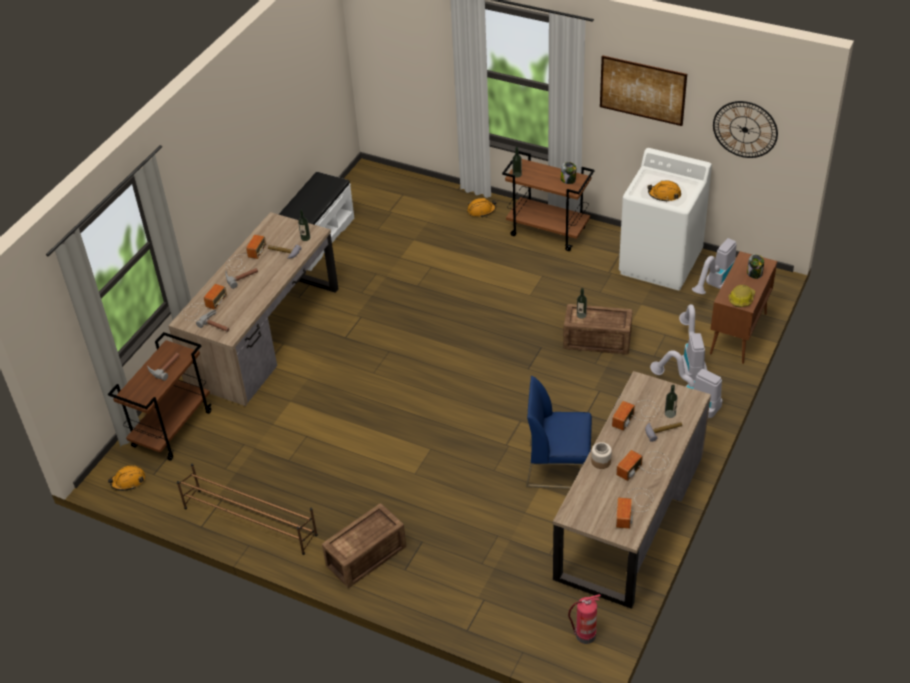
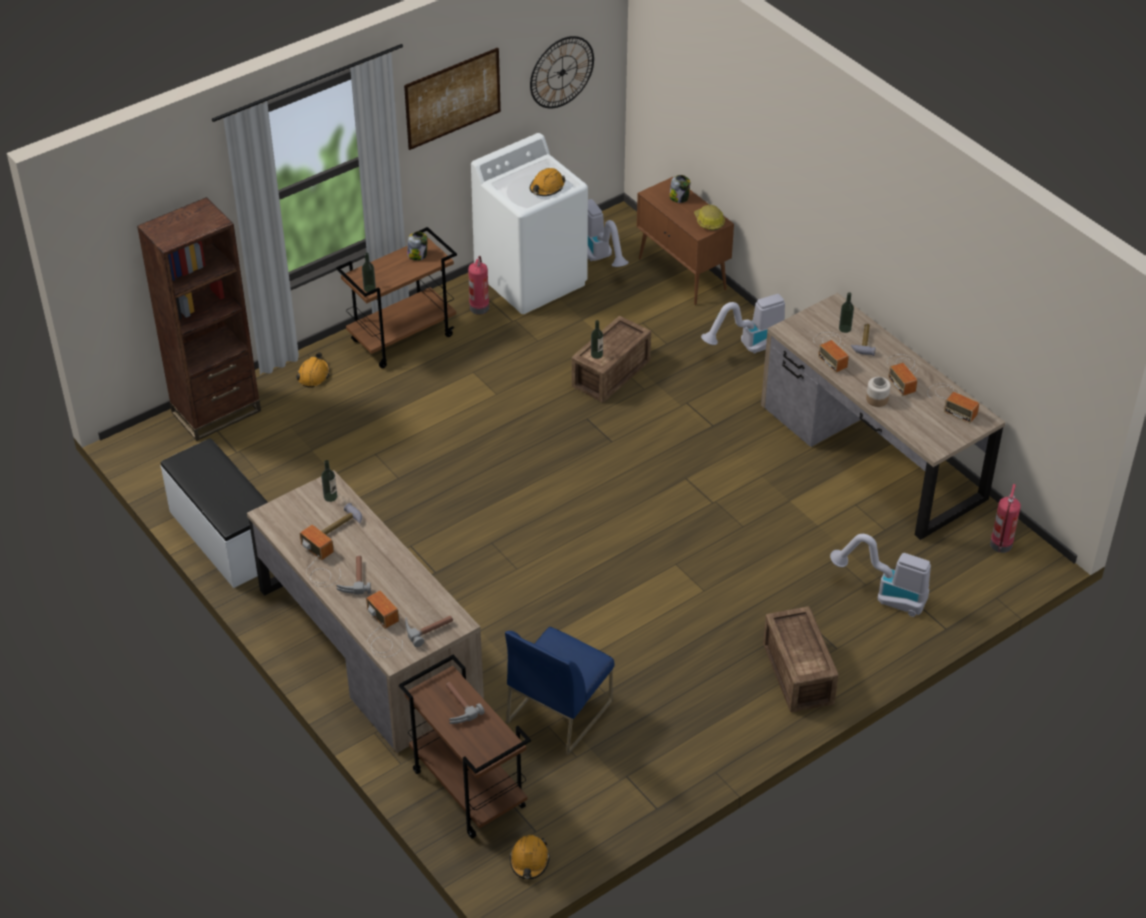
camera: 65 degrees left, 0 degrees up
brown shoe rack [177,463,318,555] -> none
blue chair [526,376,592,490] -> blue chair moved to [505,627,614,755]
vacuum cleaner [679,304,708,381] -> vacuum cleaner moved to [830,534,931,617]
none -> brown bookcase [137,197,261,441]
none -> fire extinguisher [468,256,489,315]

